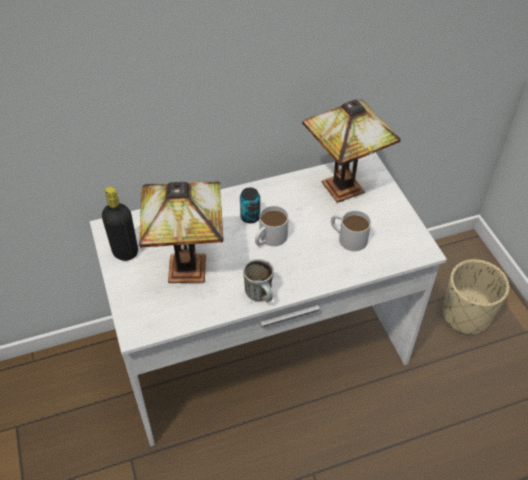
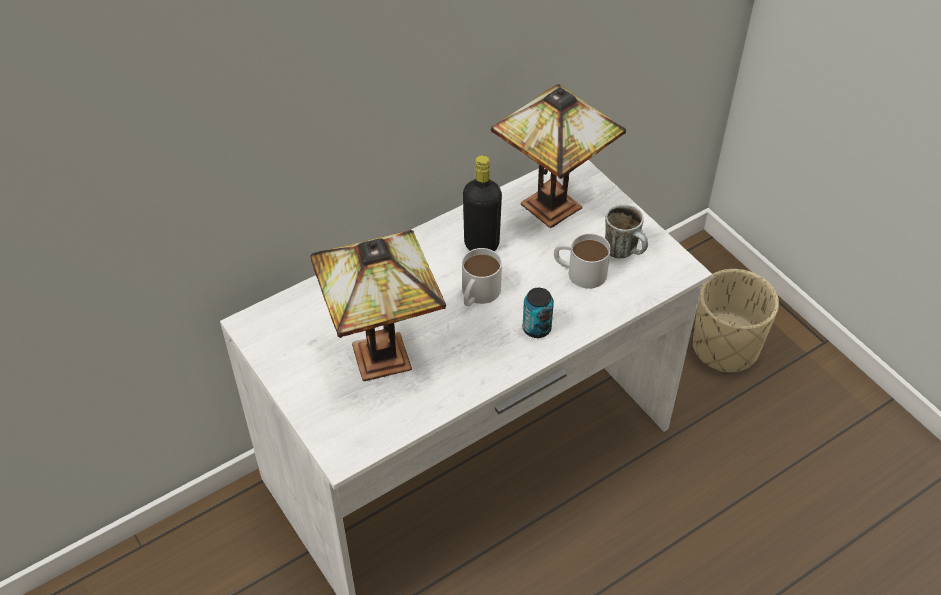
camera: 15 degrees left, 0 degrees up
black bottle [102,186,138,261] -> black bottle moved to [463,155,502,251]
can [240,188,260,223] -> can moved to [523,288,554,338]
mug [243,259,274,302] -> mug moved to [605,204,648,258]

